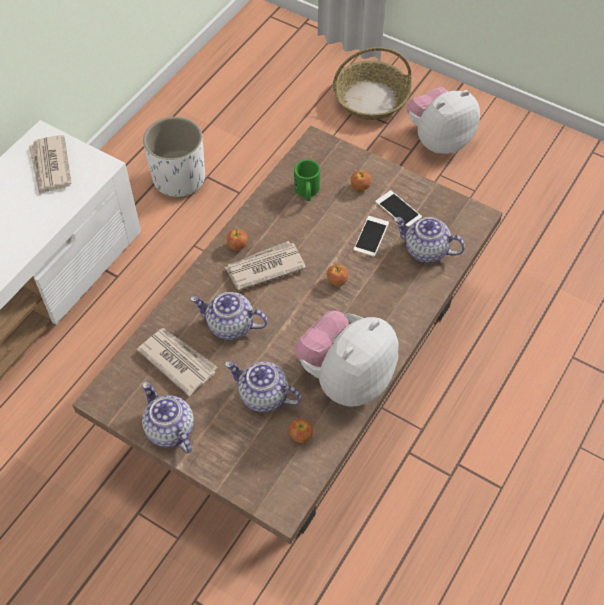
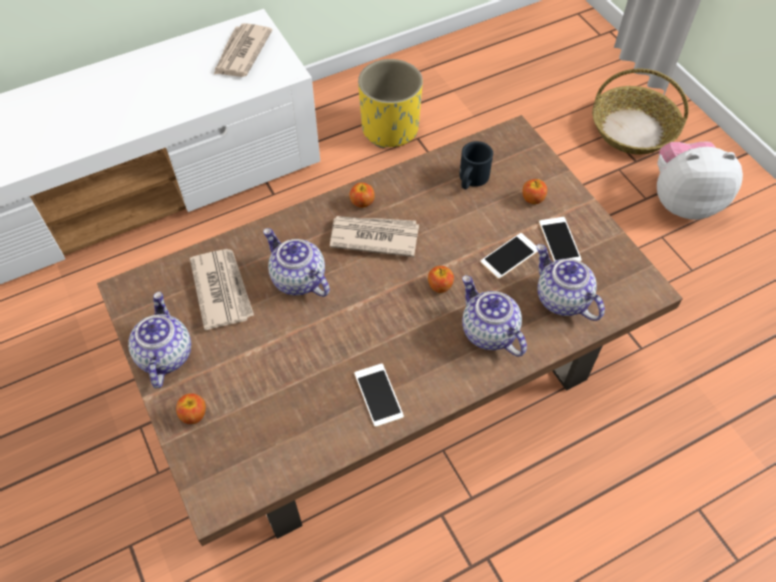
camera: 30 degrees right, 0 degrees up
white planter [143,117,205,198] -> yellow planter [358,59,423,148]
teapot [225,361,301,412] -> teapot moved to [462,275,527,357]
apple [289,419,313,443] -> apple moved to [176,393,206,424]
green mug [294,159,320,201] -> black mug [459,141,493,189]
plush toy [294,311,399,407] -> phone [354,364,404,427]

